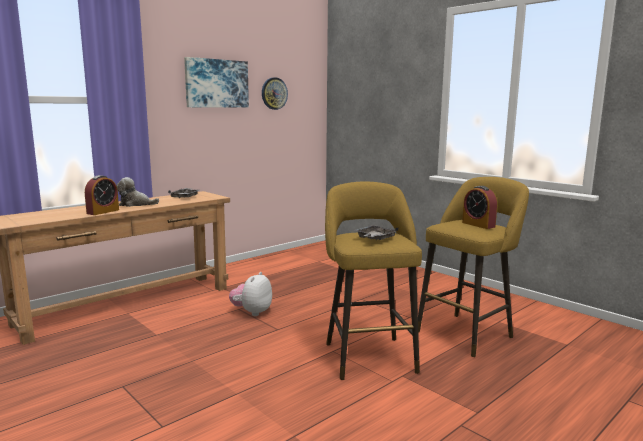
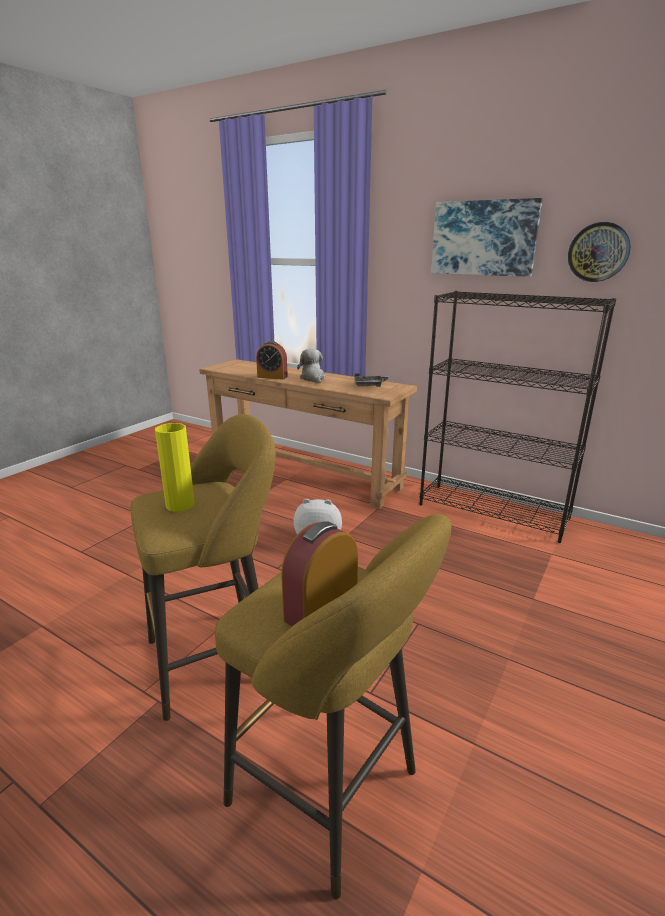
camera: 75 degrees right, 10 degrees up
grey tray [355,225,398,240] -> yellow vase [155,423,195,512]
none -> black bookcase [419,291,616,543]

